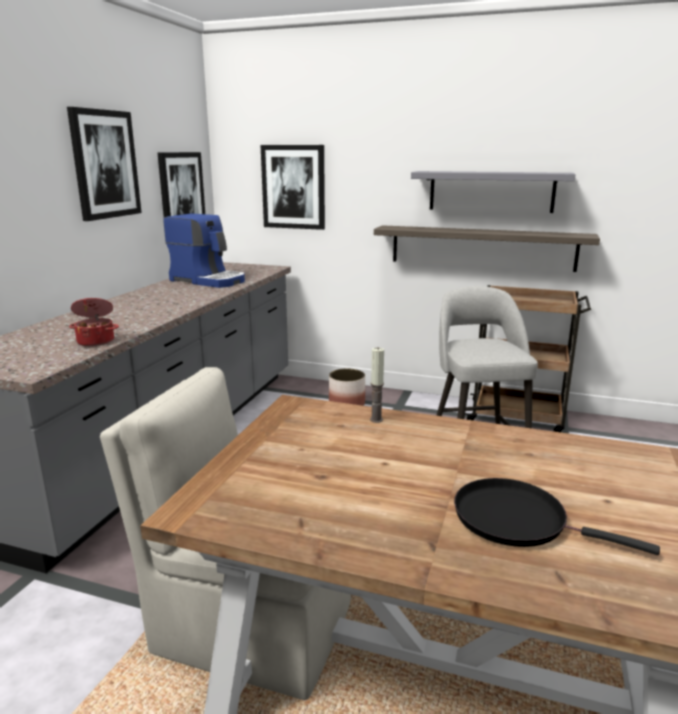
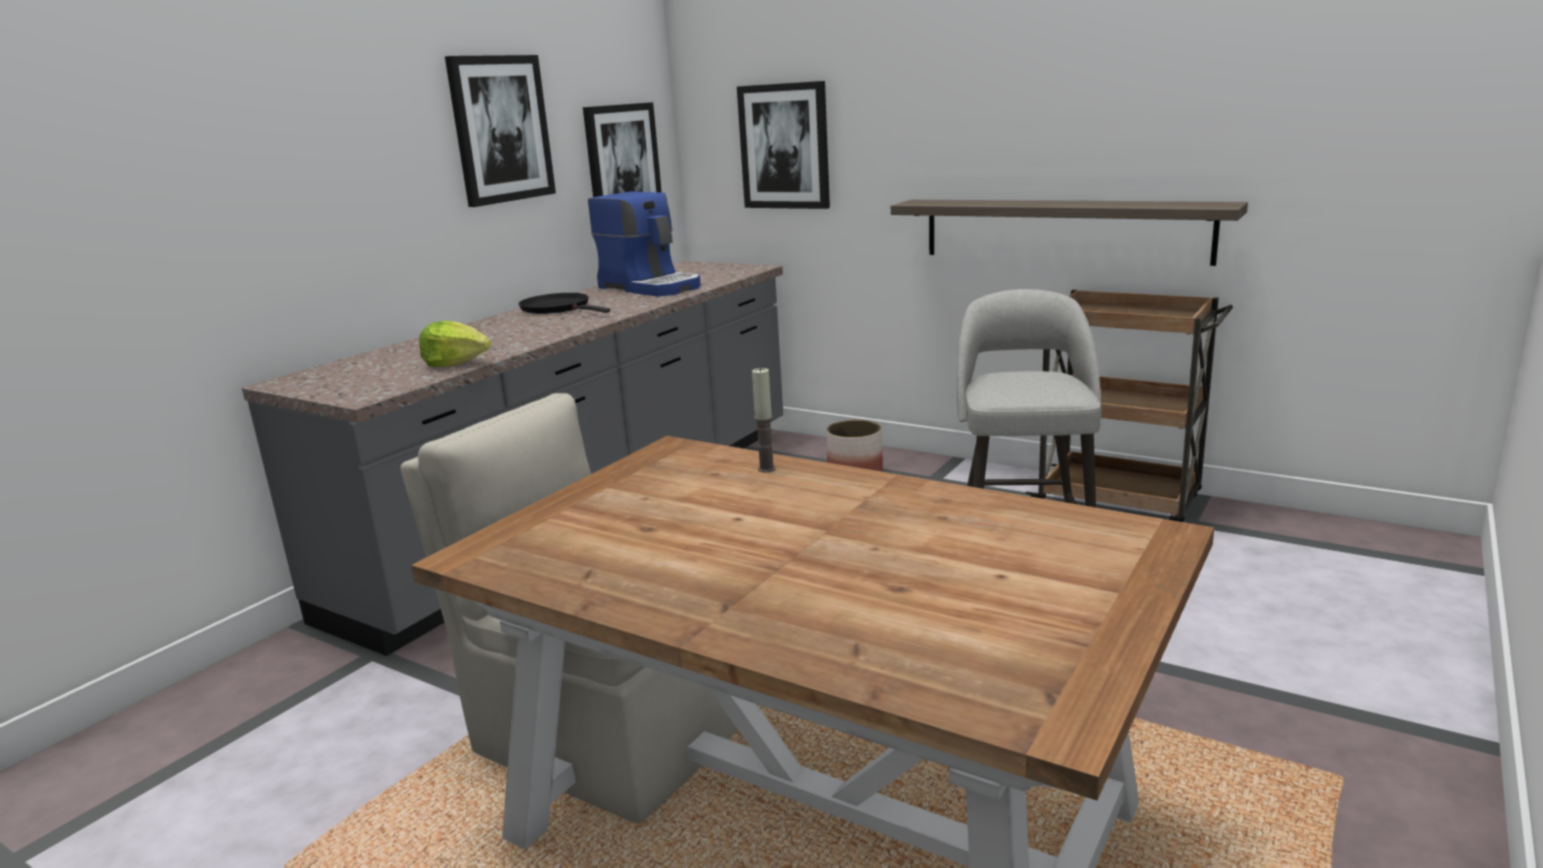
camera: 15 degrees right, 0 degrees up
cooking pot [69,298,119,347] -> lettuce [419,321,491,367]
grey shelf [411,171,575,213] -> none
black frying pan [454,478,660,555] -> black frying pan moved to [519,293,610,314]

